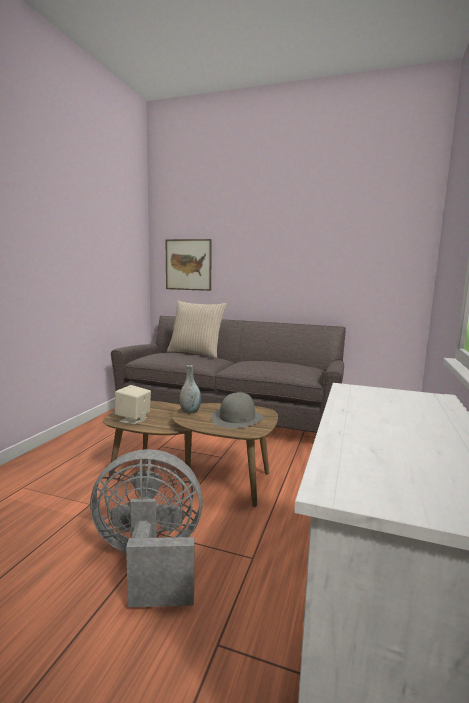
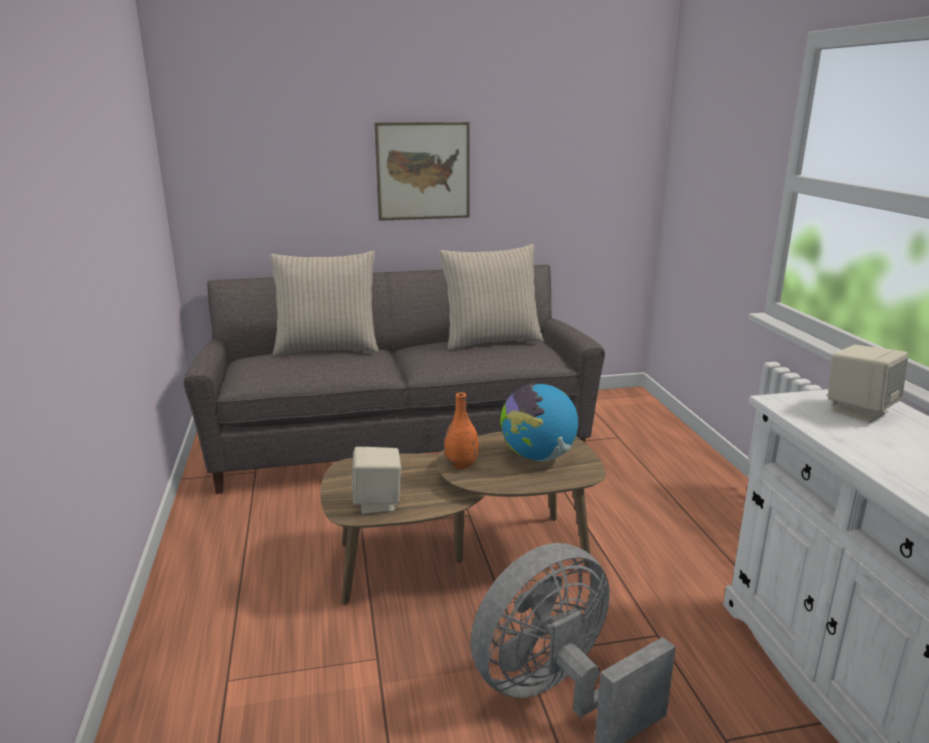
camera: 30 degrees left, 10 degrees up
picture [165,239,212,291] -> picture moved to [374,122,470,221]
grey vase [180,365,201,414] -> orange vase [444,392,479,469]
grey hat [211,392,263,429] -> globe [500,383,578,462]
none -> beige pillow [439,244,544,350]
none -> beige speaker [828,345,908,423]

